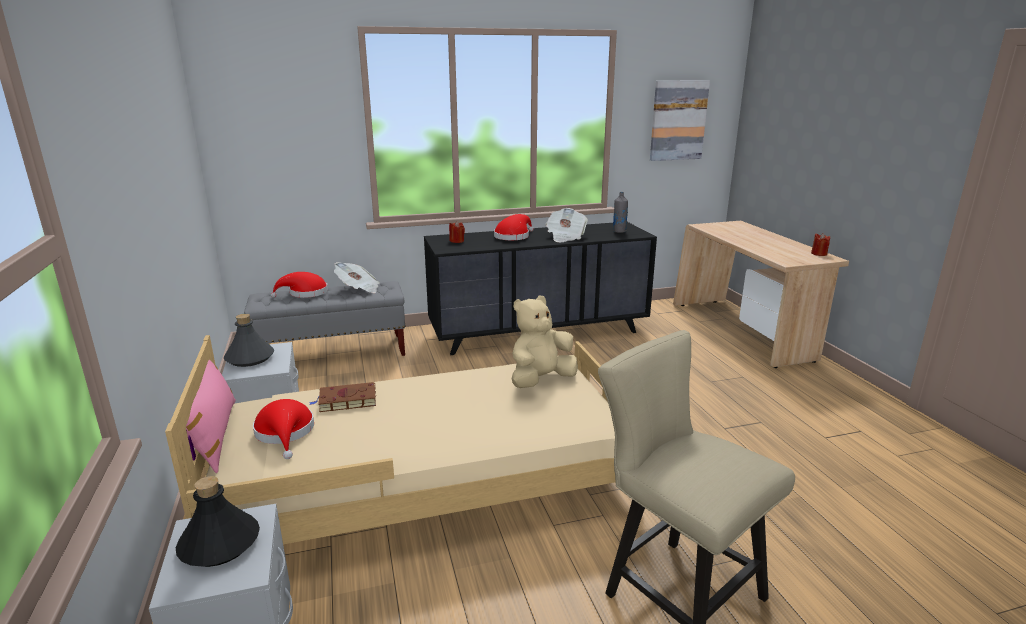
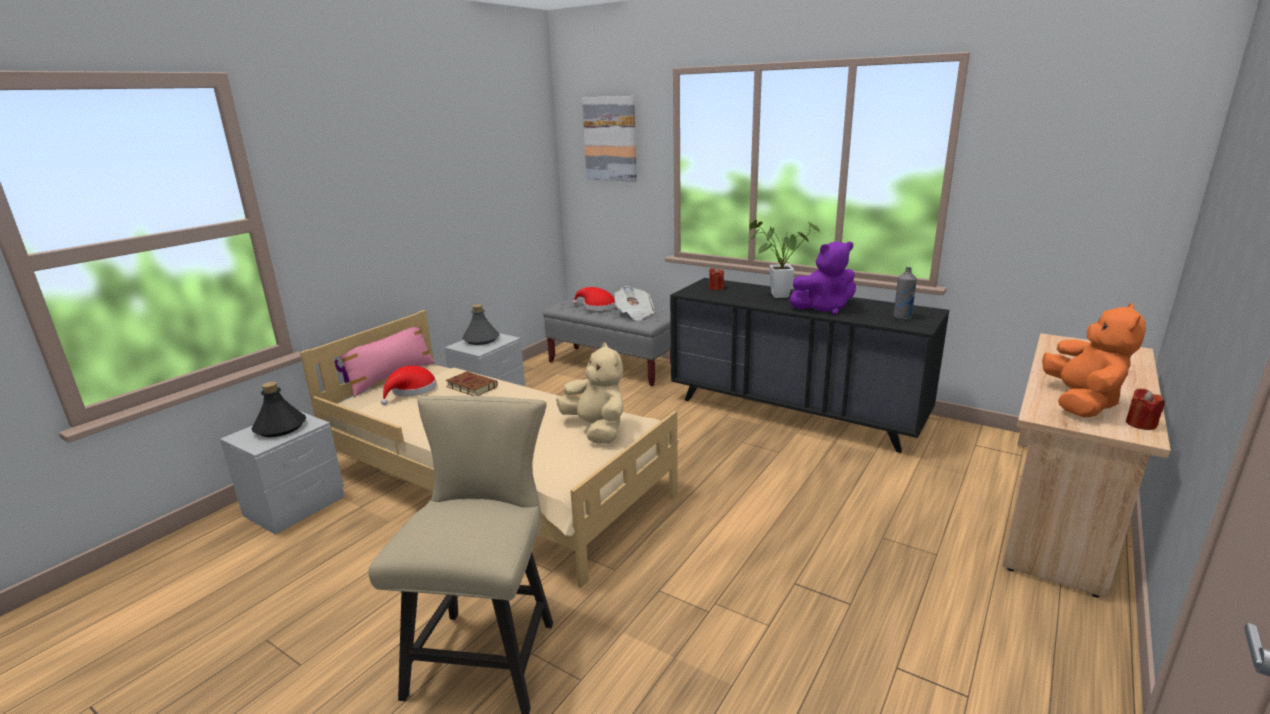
camera: 50 degrees right, 0 degrees up
red hat [494,214,534,240] -> potted plant [749,220,820,298]
beige plush toy [512,296,578,388] -> beige plush toy turned 45 degrees clockwise [556,343,623,444]
newspaper [546,208,588,242] -> purple plush toy [789,242,856,315]
picture [650,80,710,161] -> picture moved to [582,96,637,182]
none -> orange plush toy [1042,303,1146,417]

